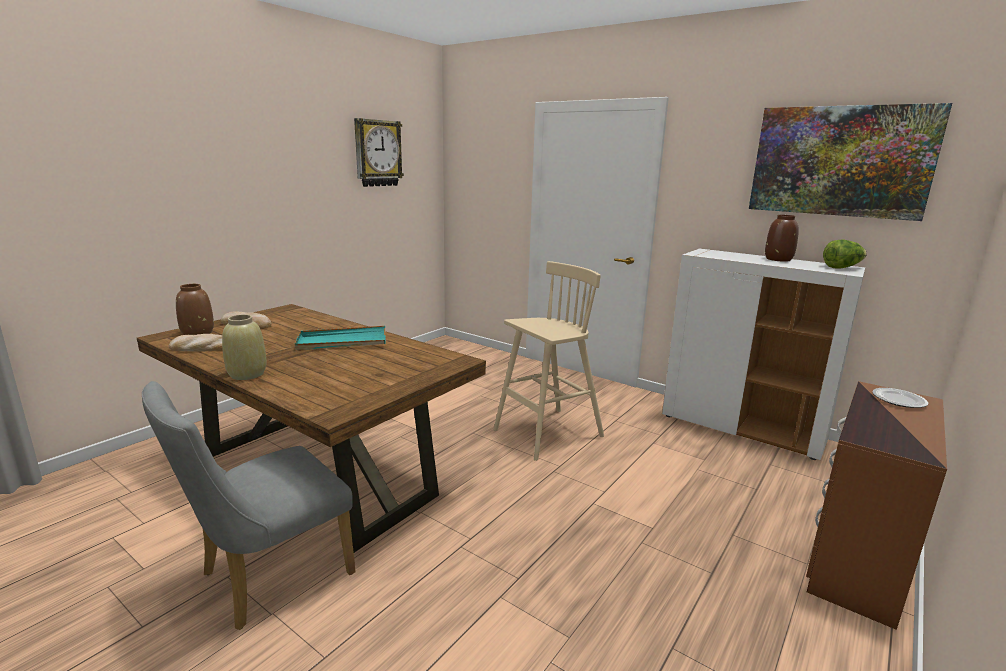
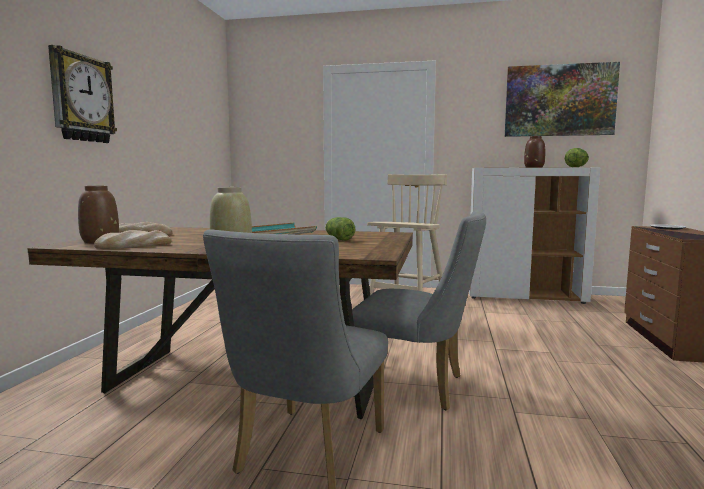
camera: 25 degrees left, 10 degrees down
wall clock [354,118,404,187] -> wall clock moved to [48,45,117,143]
none -> lettuce [325,217,355,241]
none -> grey chair [352,211,486,410]

